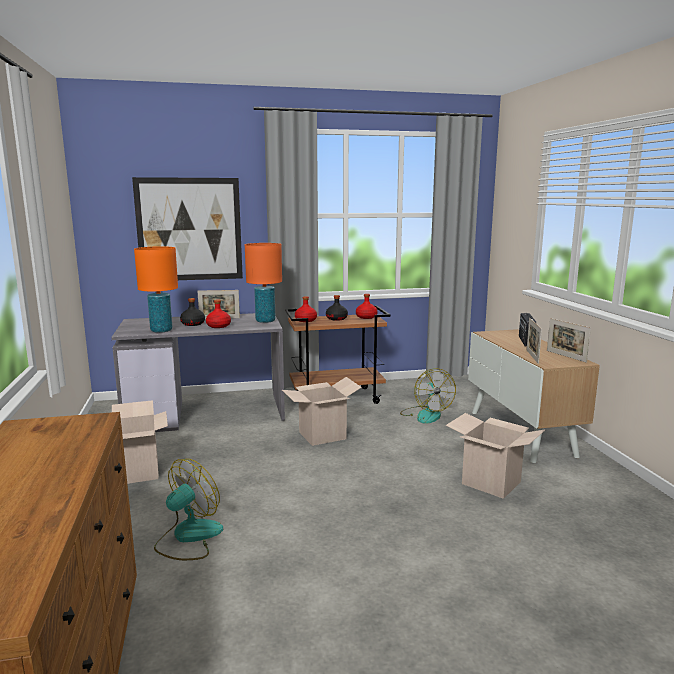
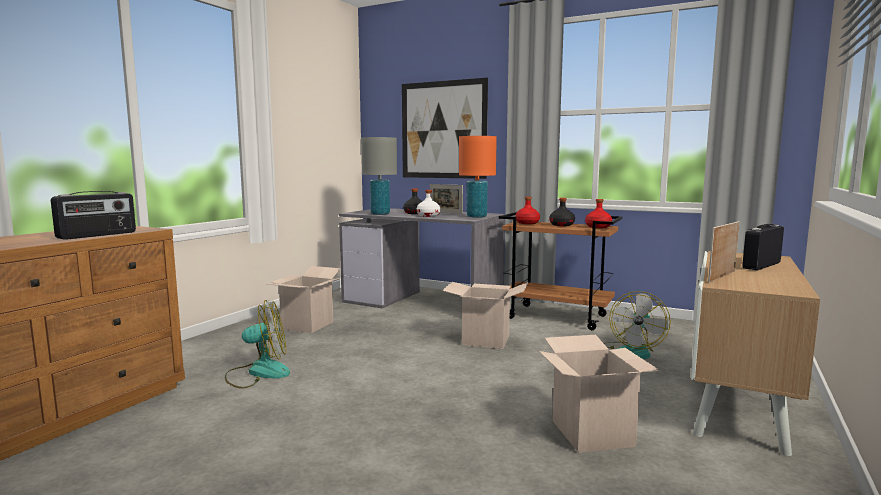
camera: 40 degrees right, 5 degrees down
orange table lamp [134,246,178,333] -> grey table lamp [361,137,397,215]
red bottle [206,300,231,328] -> white bottle [417,190,441,217]
picture frame [547,318,591,363] -> none
none -> radio [51,191,136,240]

